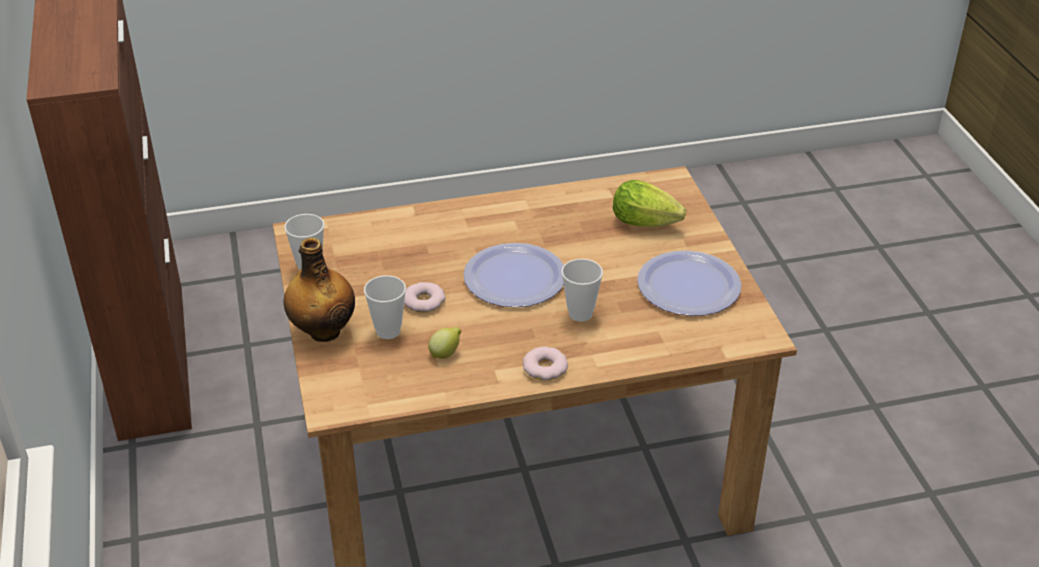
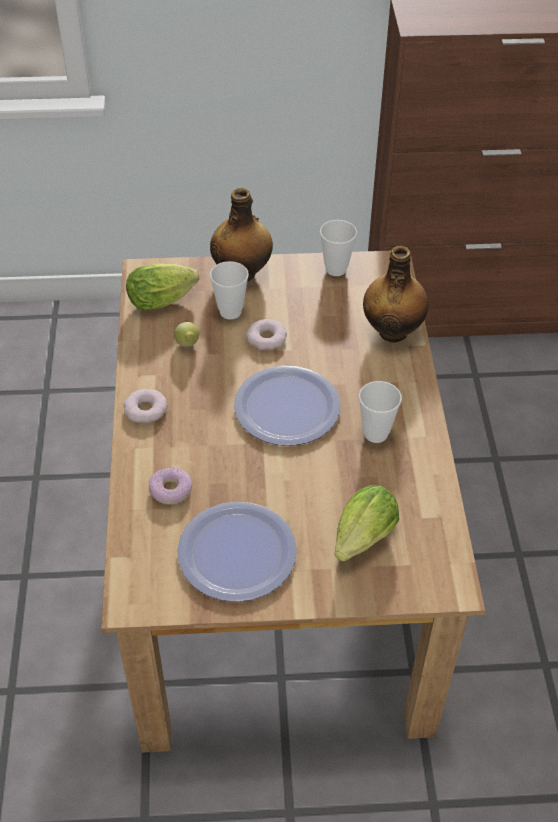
camera: 100 degrees right, 10 degrees up
cup [561,259,603,322] -> cup moved to [359,381,402,443]
none -> lettuce [126,264,199,311]
none -> donut [149,467,192,505]
none -> bottle [363,246,428,343]

